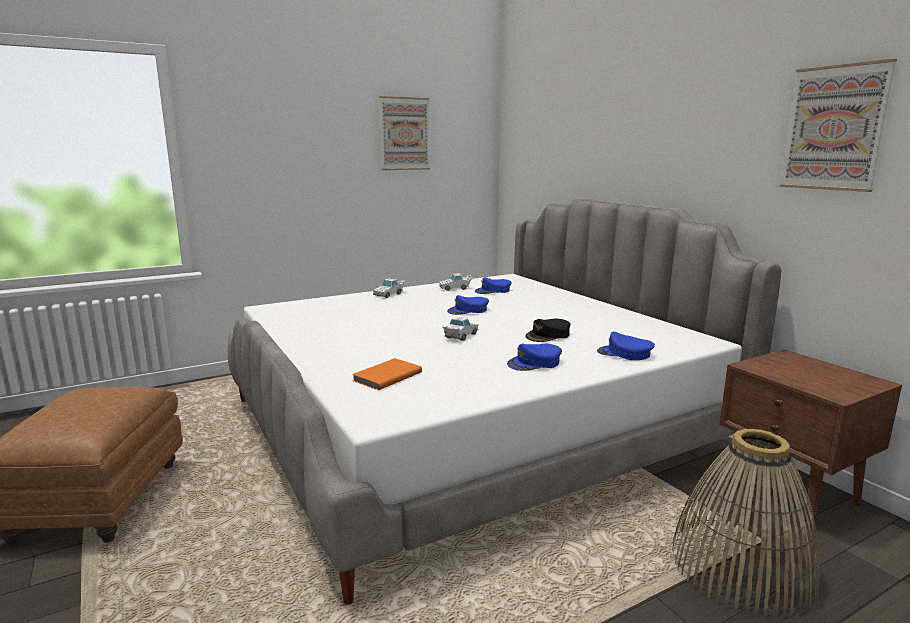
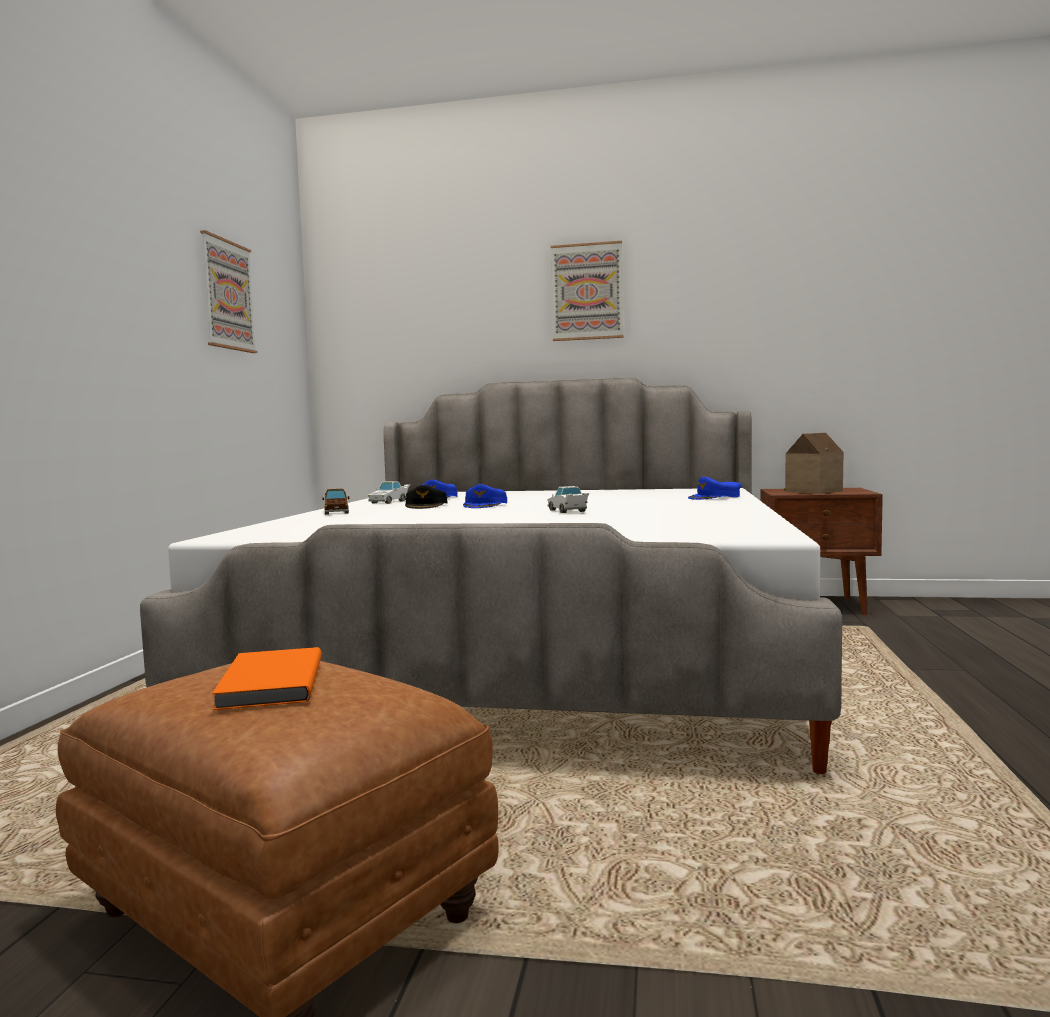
camera: 50 degrees left, 10 degrees down
orange book [352,358,422,390] -> orange book moved to [212,647,322,710]
white toy car [373,279,405,298] -> brown toy car [322,489,349,515]
blue cap [507,344,562,371] -> none
black cap [525,318,571,342] -> black cap moved to [405,485,447,509]
basket [672,429,820,618] -> none
picture [779,59,897,192] -> picture moved to [551,241,624,341]
none -> toy house [784,433,844,494]

